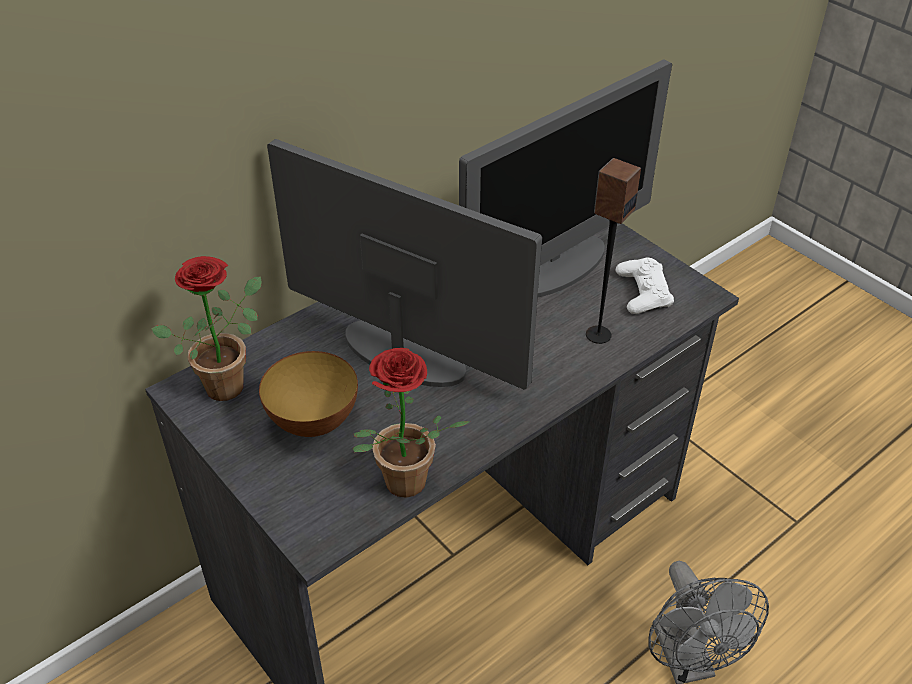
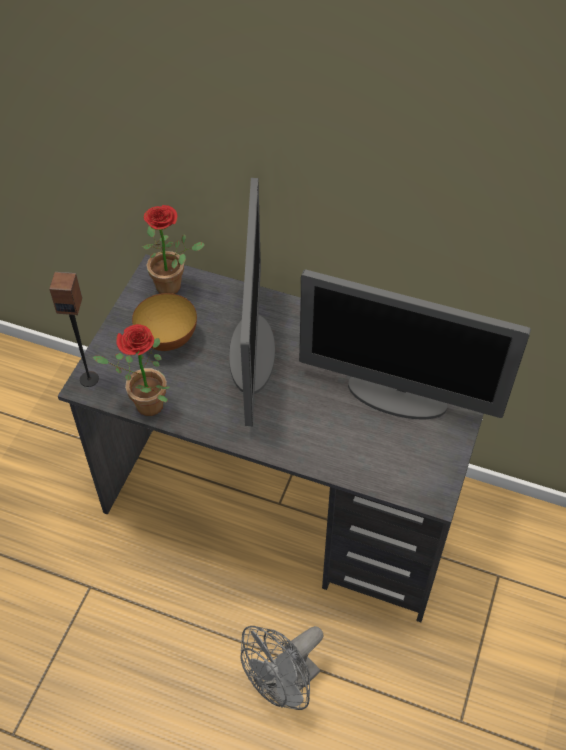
camera: 60 degrees right, 10 degrees up
speaker [586,158,641,344] -> speaker moved to [49,272,99,387]
white game controller [615,258,674,314] -> none

